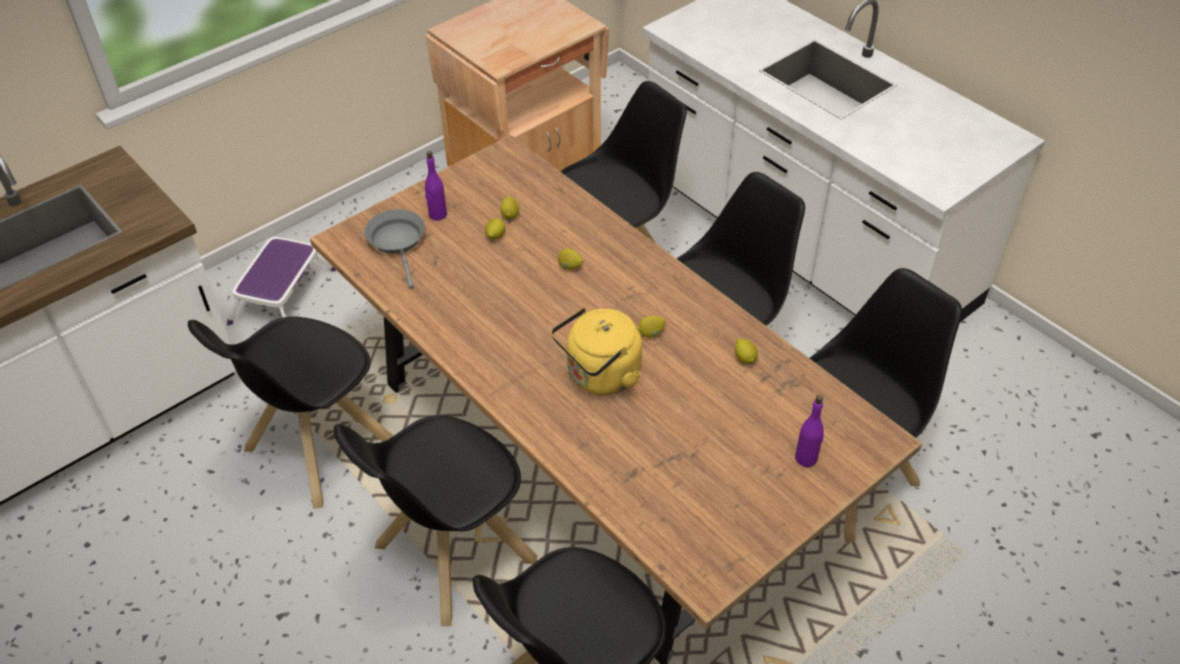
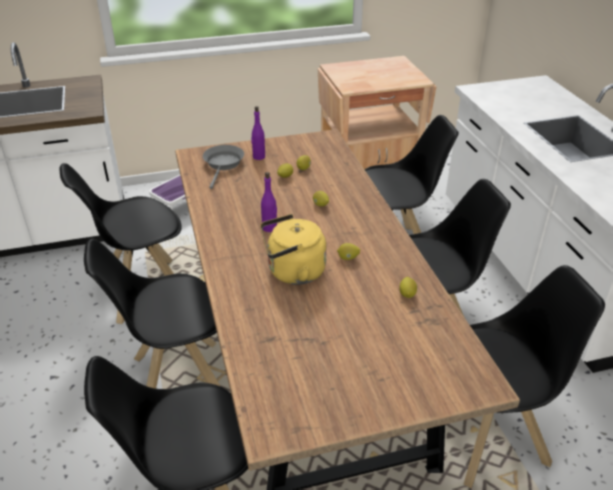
camera: 25 degrees right, 10 degrees down
purple bottle [795,395,824,467] -> purple bottle moved to [261,172,277,232]

